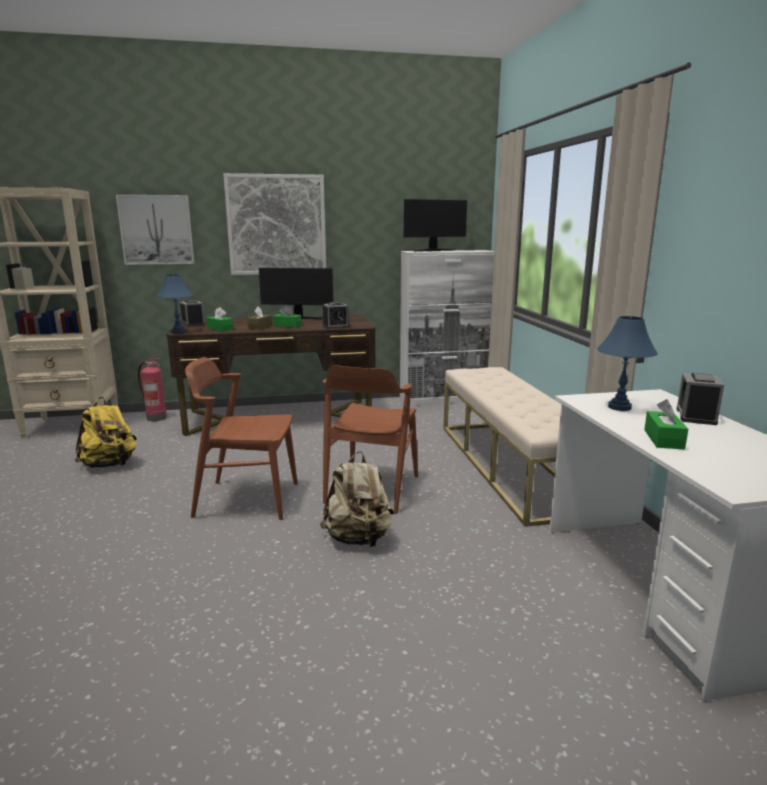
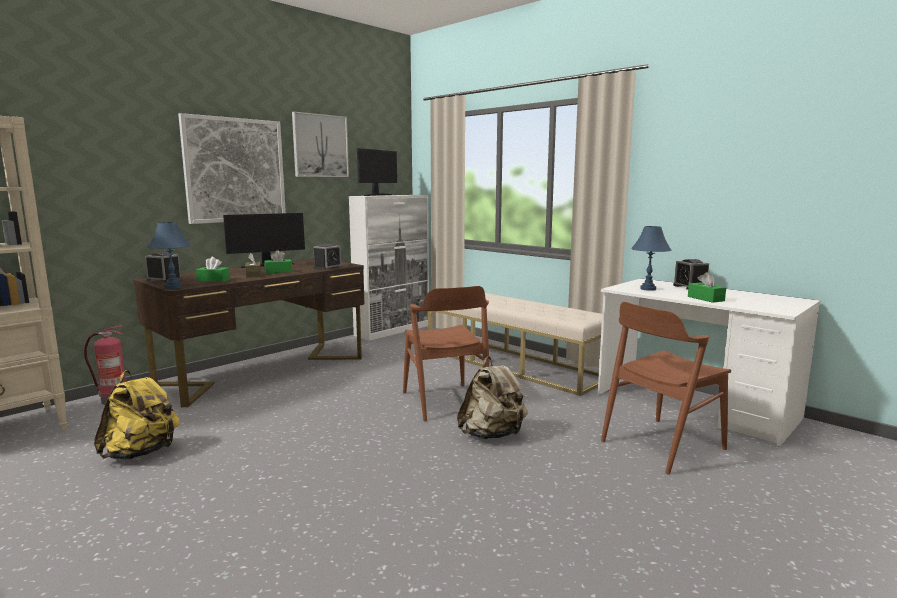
camera: 35 degrees left, 5 degrees down
picture [116,195,194,265] -> picture moved to [292,111,349,177]
brown chair [185,357,298,520] -> brown chair moved to [601,302,731,474]

